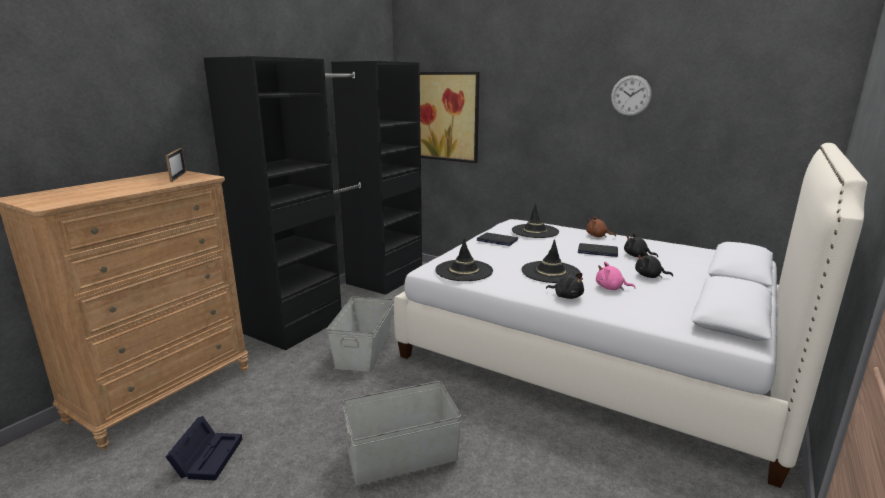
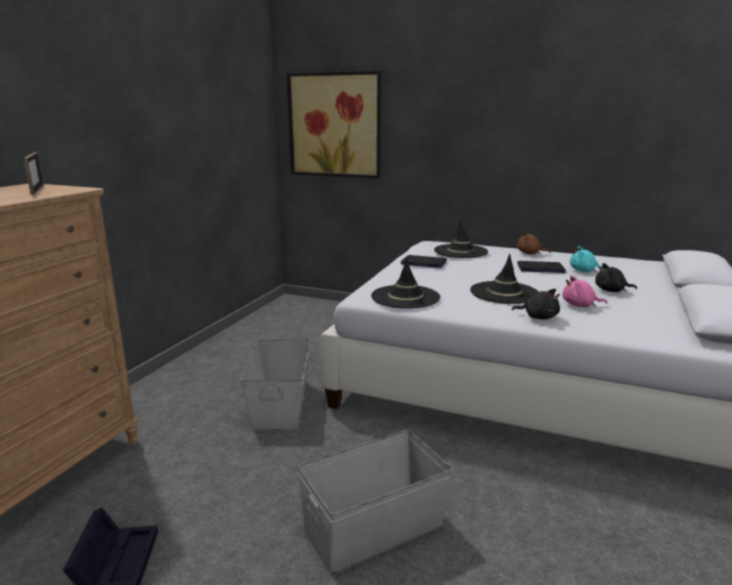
camera: 10 degrees left, 0 degrees up
black wardrobe [203,56,422,350] -> none
wall clock [611,75,652,116] -> none
black plush toy [624,233,658,257] -> turquoise plush toy [570,246,603,272]

